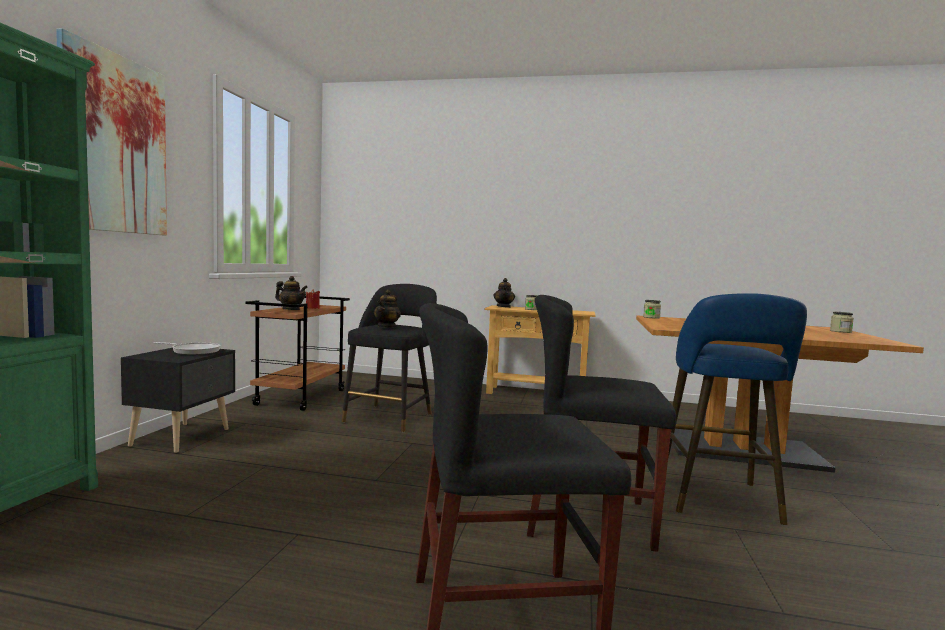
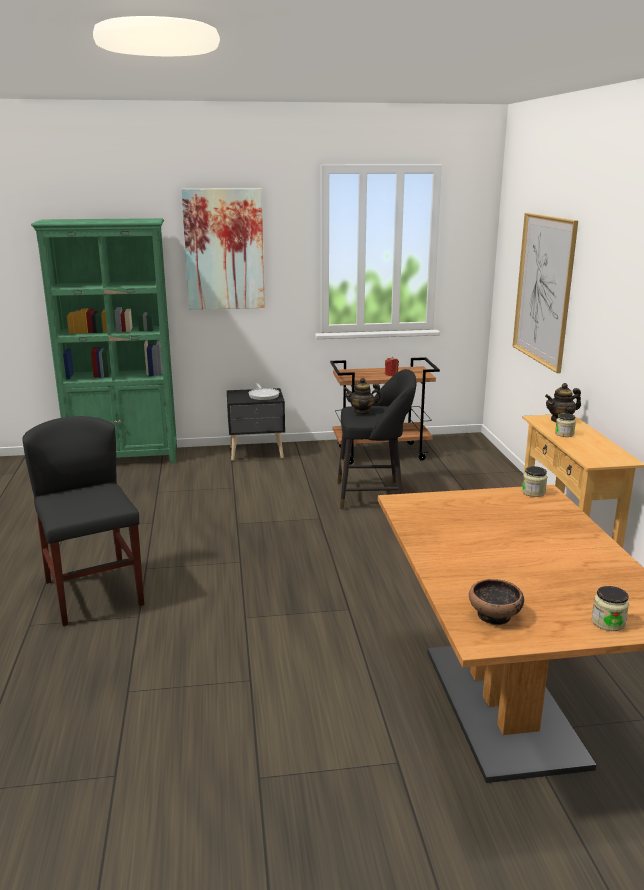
camera: 70 degrees right, 15 degrees up
teapot [275,276,308,310] -> none
black chair [527,295,676,552] -> none
blue stool [668,293,807,525] -> none
none -> bowl [469,579,524,625]
none -> picture [512,213,578,373]

